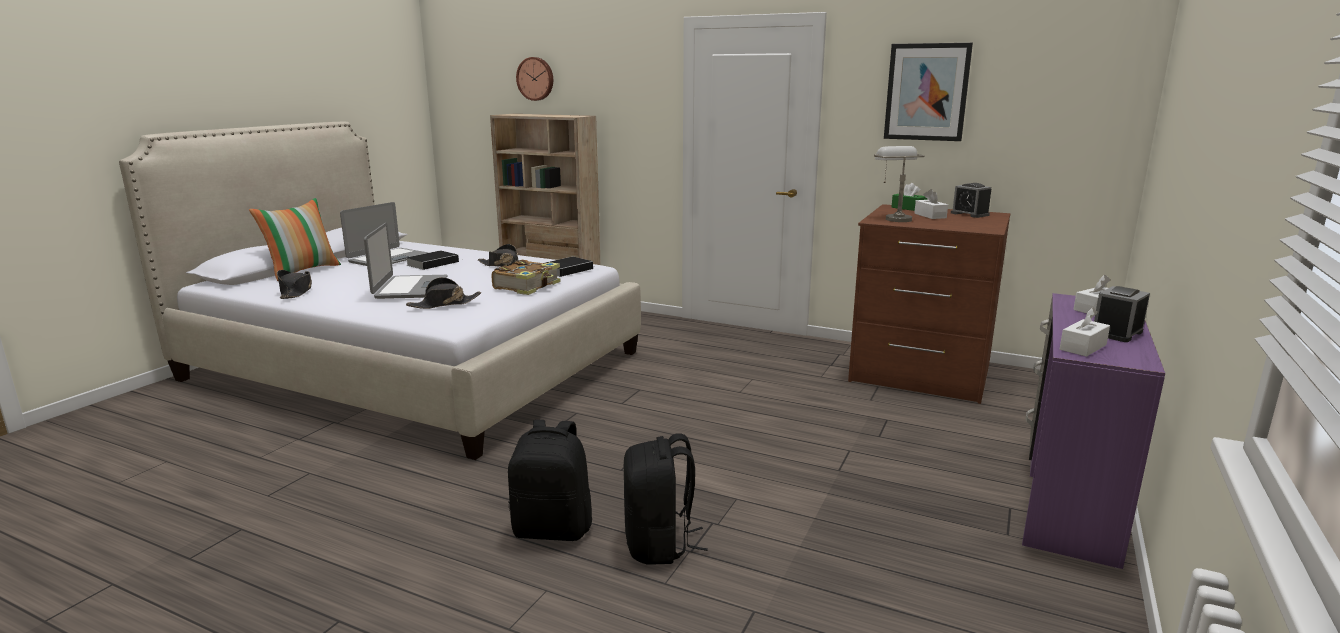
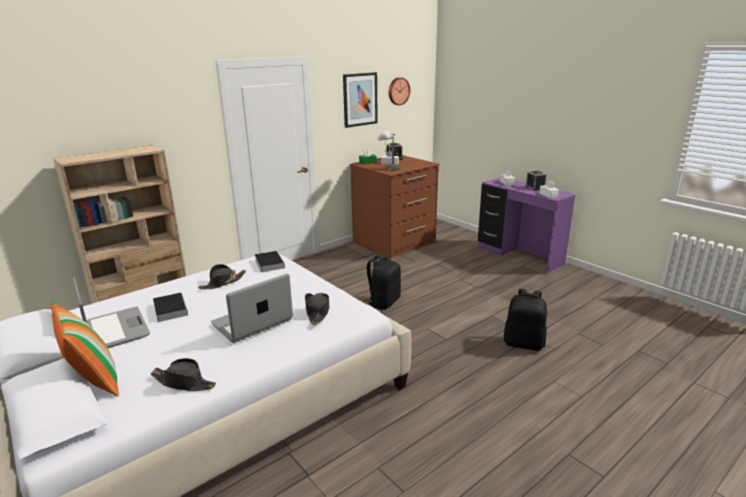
camera: 65 degrees left, 5 degrees up
laptop [364,223,447,299] -> laptop turned 60 degrees counterclockwise [211,274,293,343]
book [492,260,561,295] -> none
black backpack [508,420,592,541] -> black backpack moved to [363,255,401,310]
wall clock [516,57,553,101] -> wall clock moved to [389,77,410,105]

